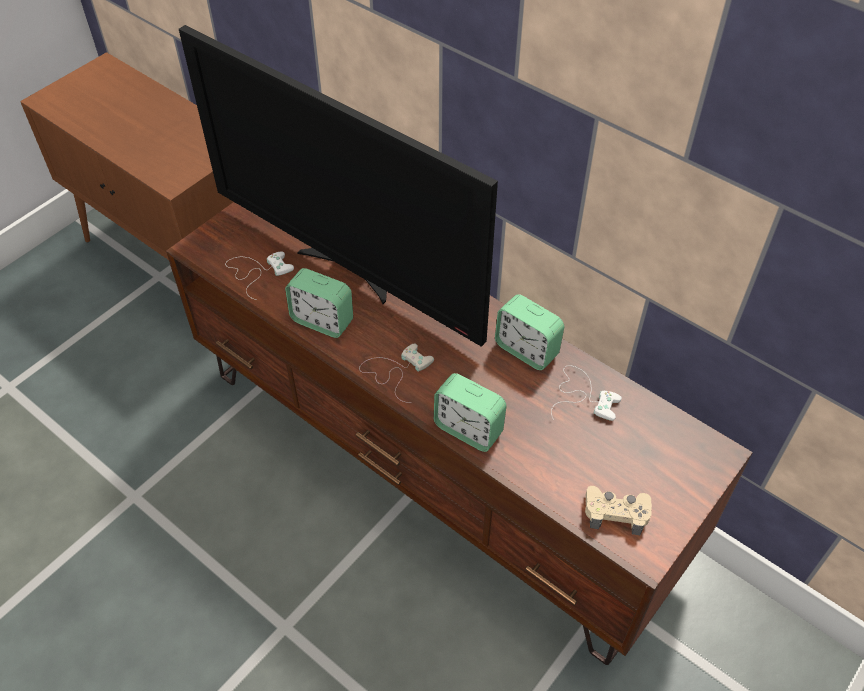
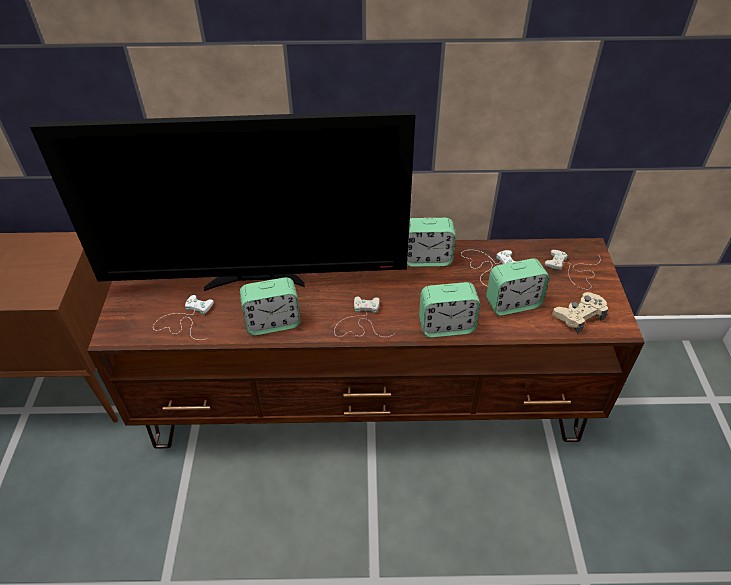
camera: 40 degrees left, 5 degrees down
none -> alarm clock [486,258,550,316]
none -> white game controller [545,250,601,290]

